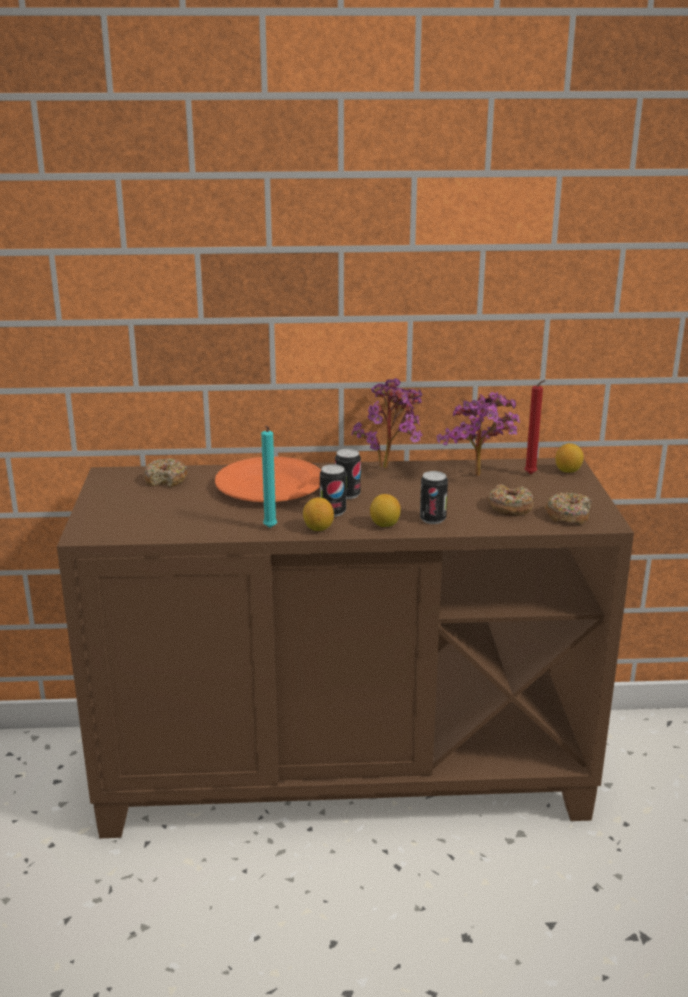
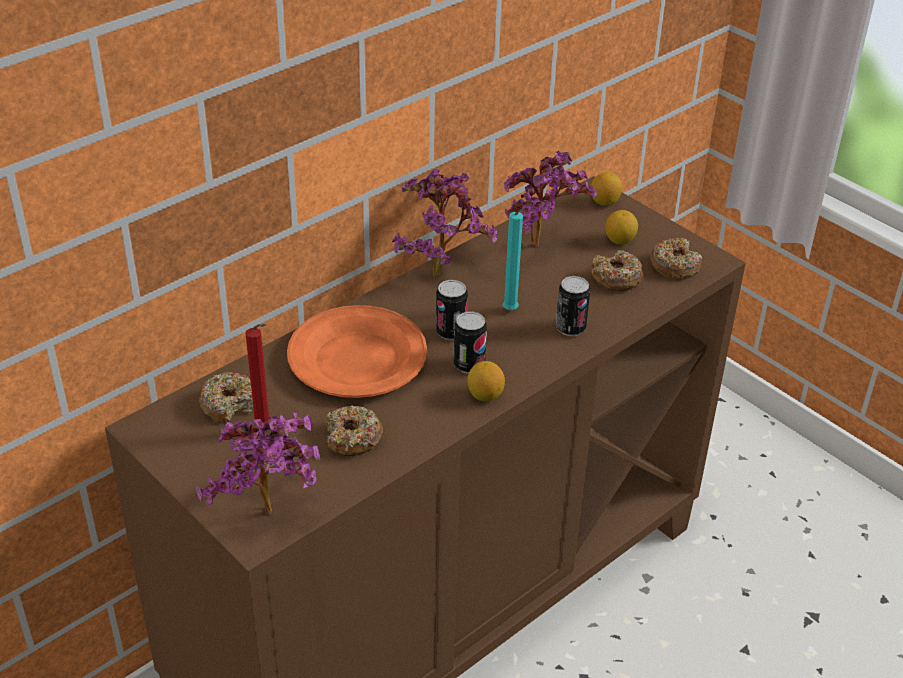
camera: 40 degrees left, 15 degrees up
turquoise candle [261,425,277,528] -> turquoise candle moved to [503,209,526,310]
lemon [370,494,401,527] -> lemon moved to [605,210,638,245]
red candle [525,380,545,474] -> red candle moved to [246,324,269,431]
none -> potted plant [195,412,320,515]
none -> donut [326,405,383,456]

